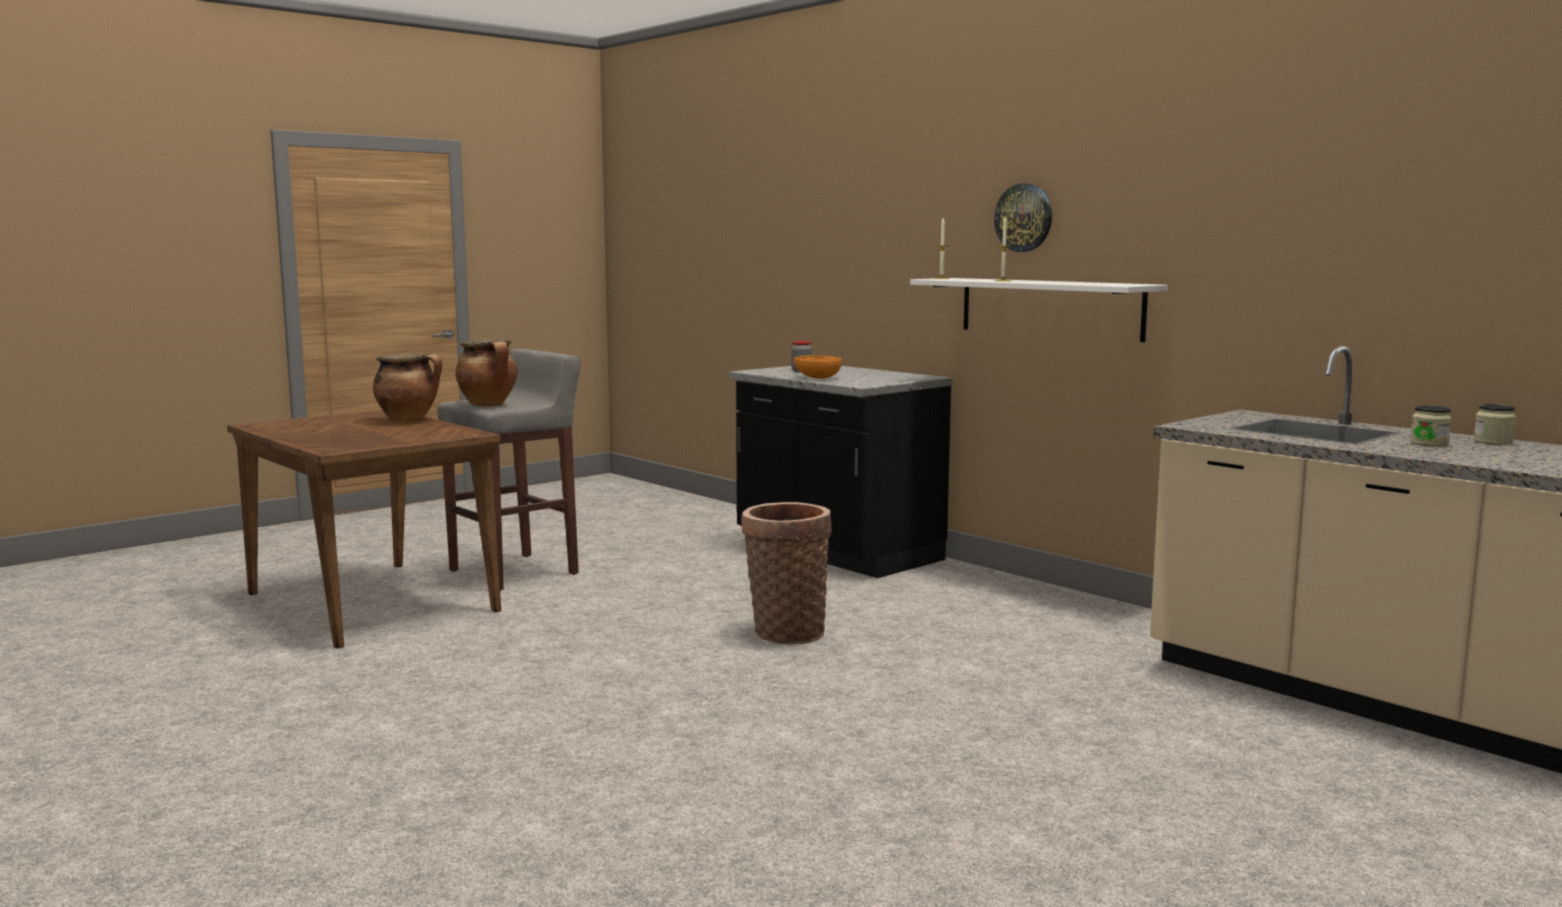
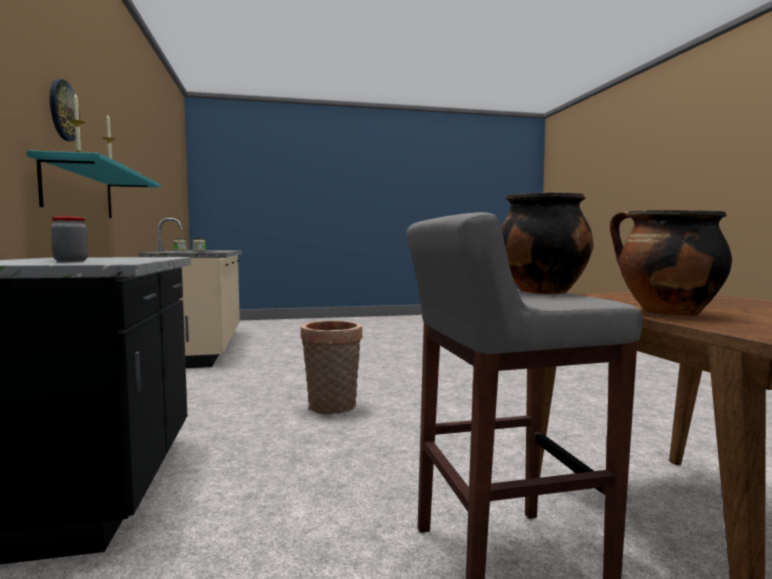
camera: 150 degrees left, 5 degrees down
orange bowl [794,355,842,379] -> none
white shelf [910,278,1168,342] -> turquoise shelf [27,150,161,218]

